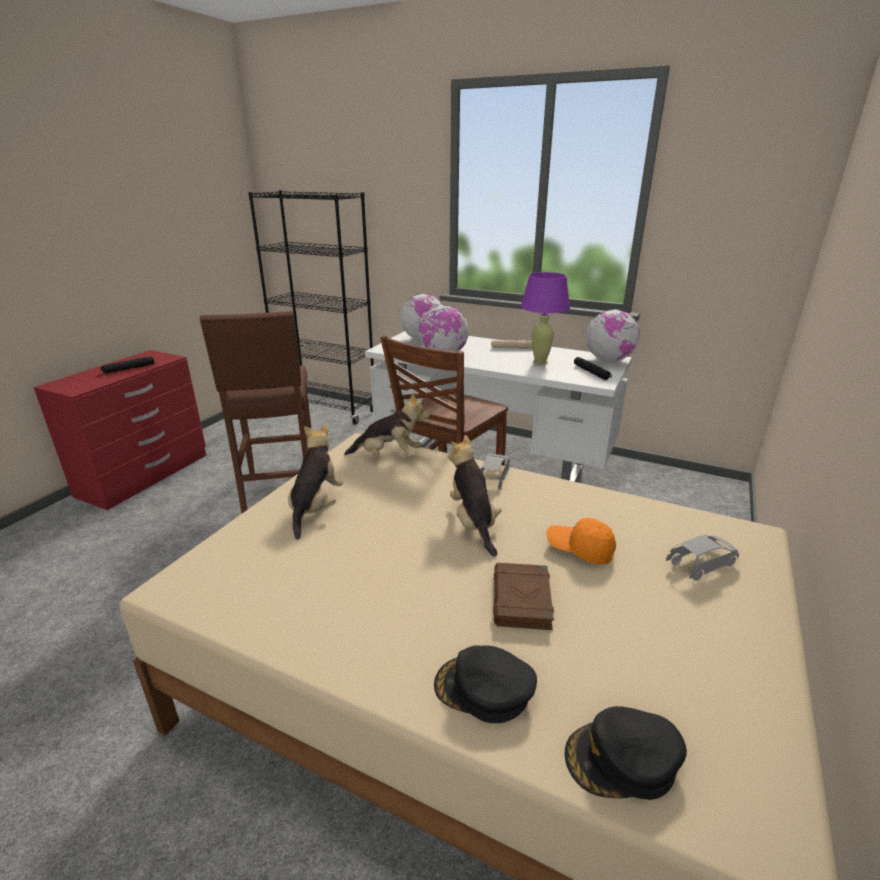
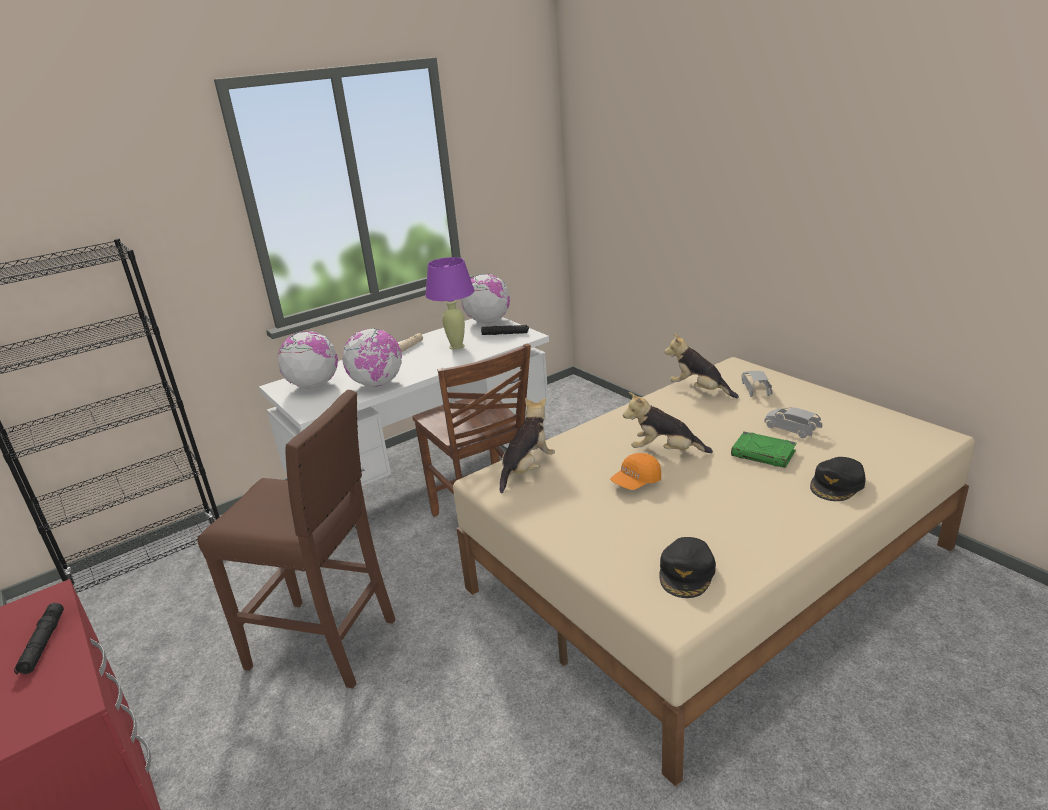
camera: 60 degrees left, 0 degrees up
plush toy [288,424,343,540] -> plush toy moved to [665,333,739,398]
grey toy car [481,454,510,489] -> grey toy car moved to [764,407,822,438]
brown book [493,563,554,630] -> green book [731,431,797,468]
orange cap [547,517,616,565] -> orange cap moved to [610,453,661,490]
black cap [565,706,687,800] -> black cap moved to [659,537,716,598]

